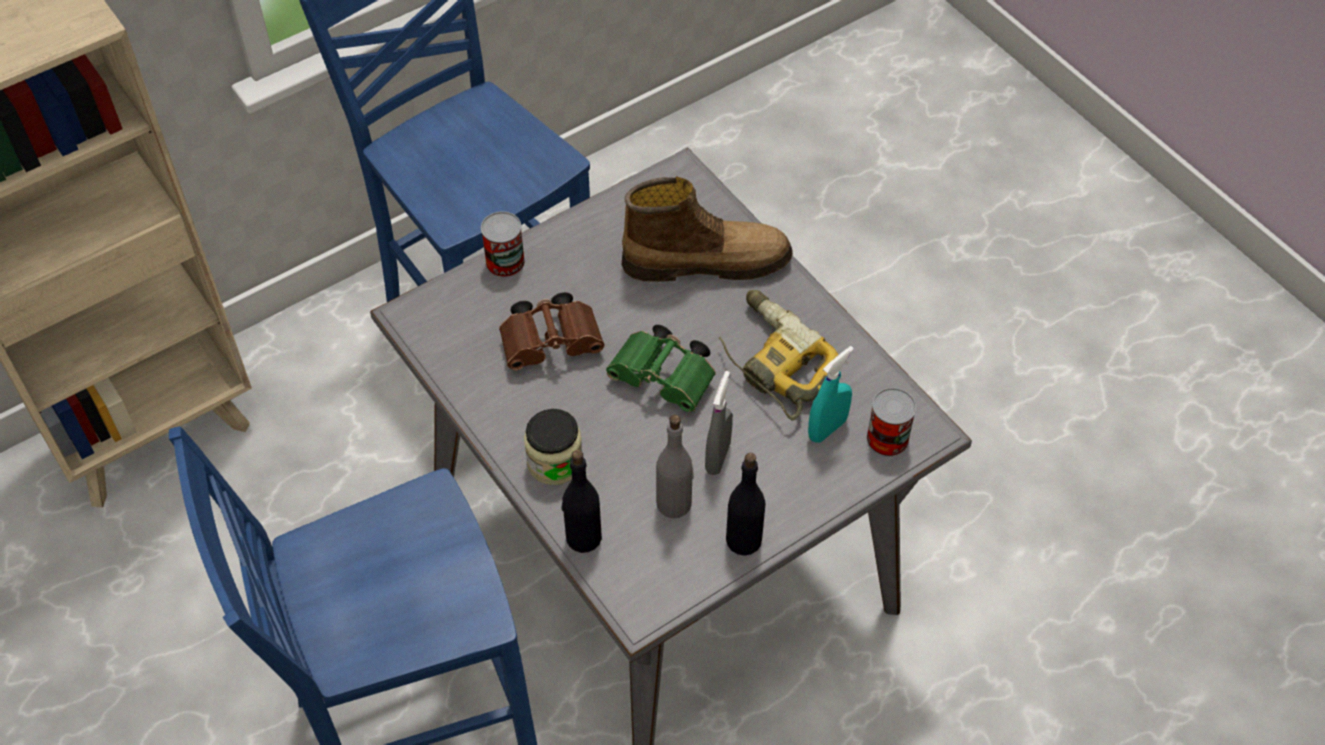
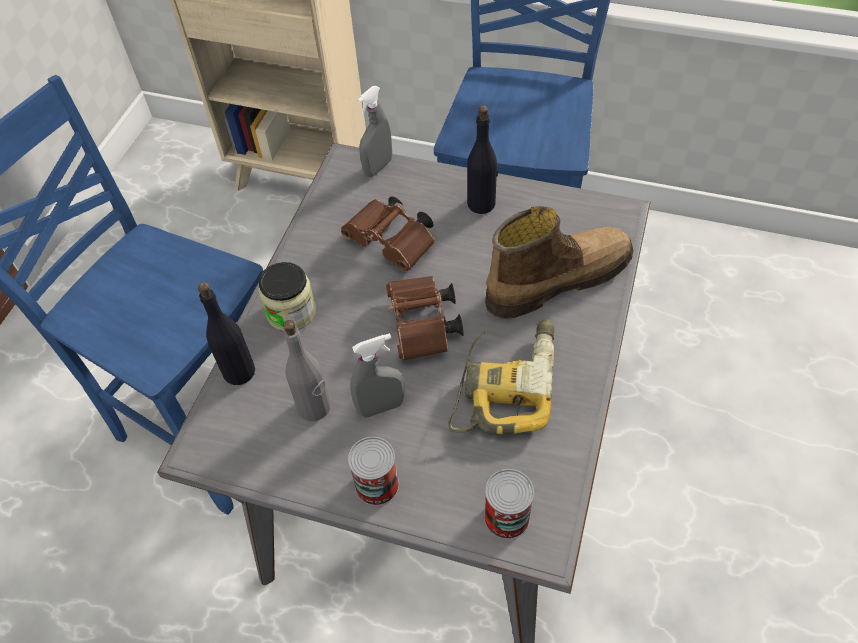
camera: 55 degrees right, 0 degrees up
can [481,211,525,278] -> can moved to [348,437,399,506]
green binoculars [606,325,716,412] -> brown binoculars [386,276,464,361]
boot [622,176,793,282] -> boot turned 75 degrees counterclockwise [485,206,633,319]
black bottle [726,453,765,556] -> black bottle moved to [467,105,498,214]
turquoise spray bottle [808,346,854,443] -> none
none -> grey spray bottle [357,86,392,177]

